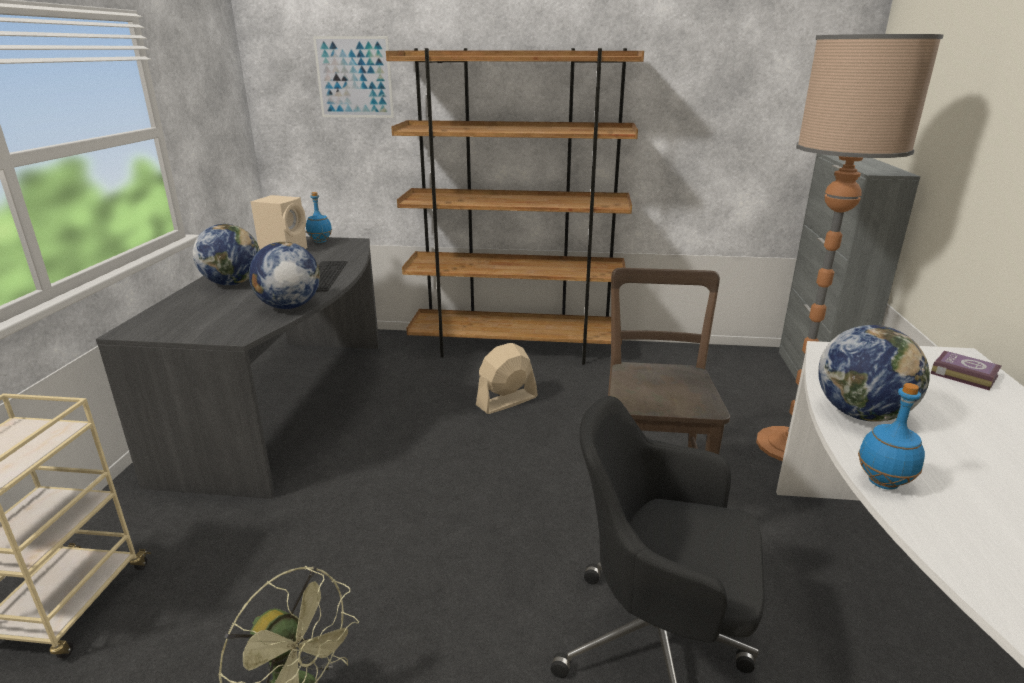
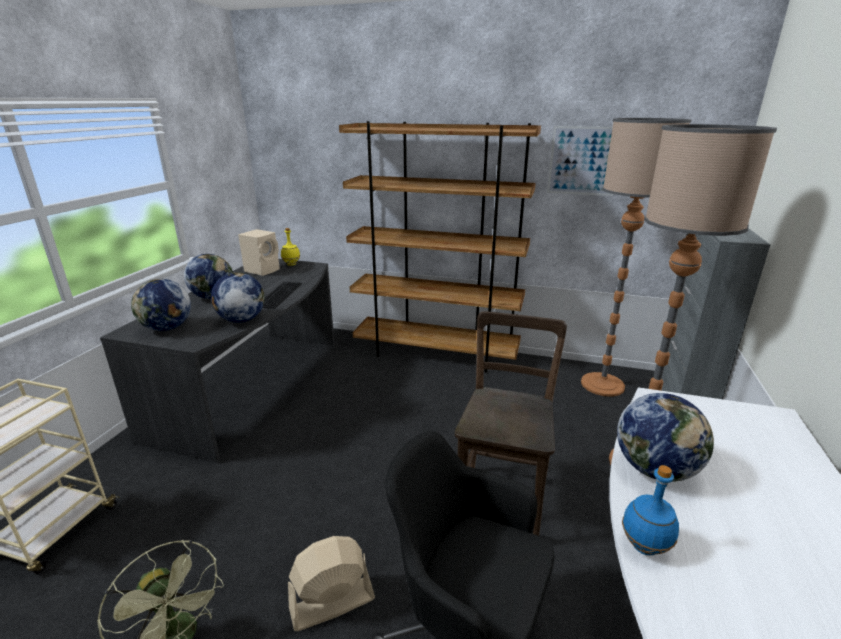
camera: 10 degrees right, 0 degrees up
blue bottle [306,192,332,243] -> yellow bottle [281,228,300,266]
picture [313,36,394,118] -> picture moved to [547,126,613,196]
beige fan [476,343,538,414] -> beige fan moved to [288,536,375,631]
book [931,351,1001,390] -> none
none -> globe [131,279,191,331]
none -> floor lamp [581,118,691,397]

